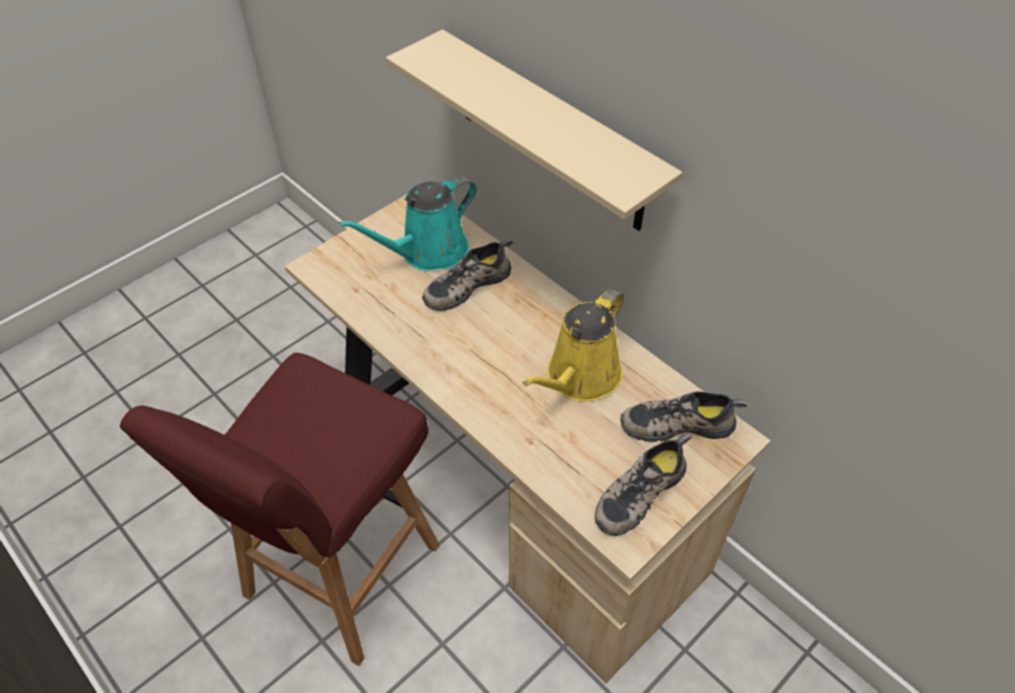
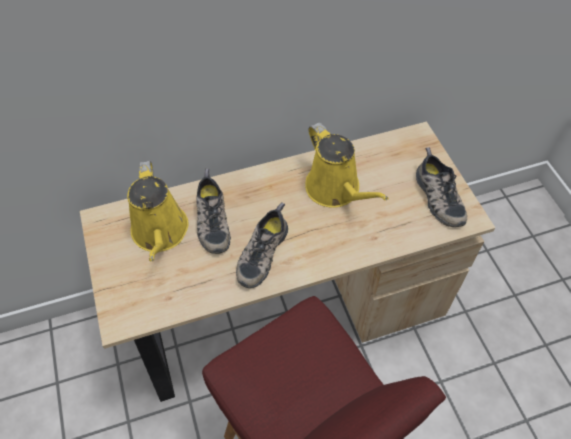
camera: 65 degrees left, 5 degrees up
turquoise watering can [338,176,477,271] -> yellow watering can [127,161,188,261]
beige shelf [386,30,682,231] -> none
shoe [621,391,747,442] -> shoe moved to [236,203,288,288]

